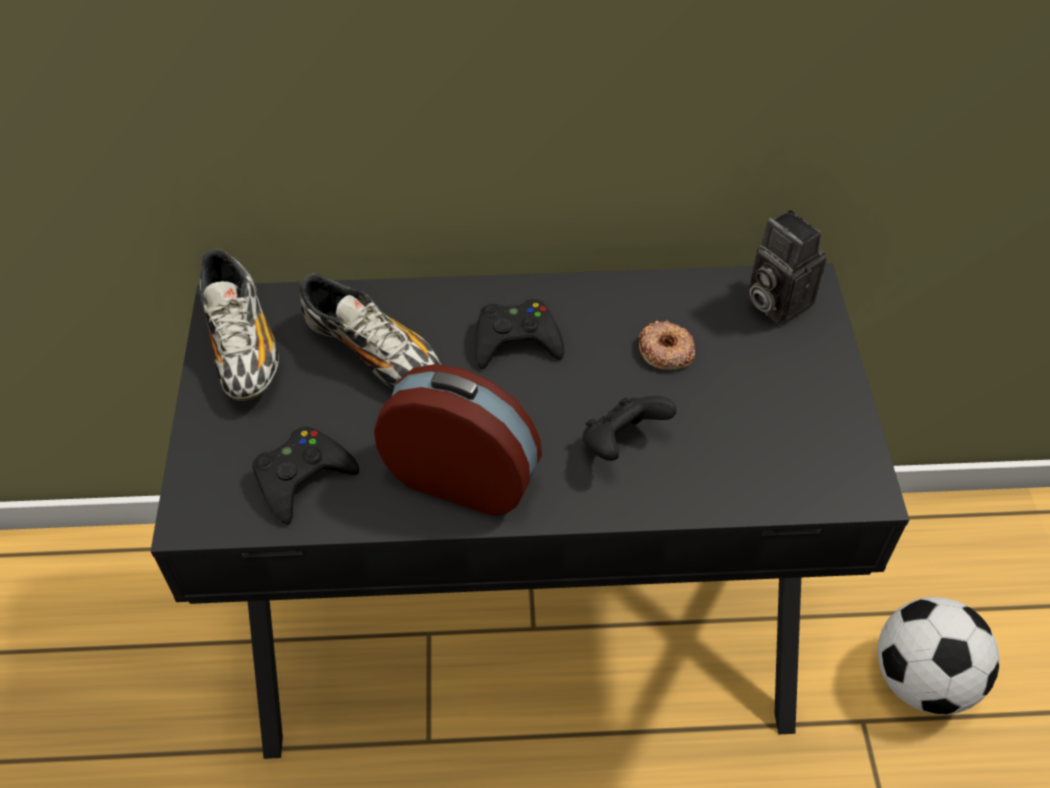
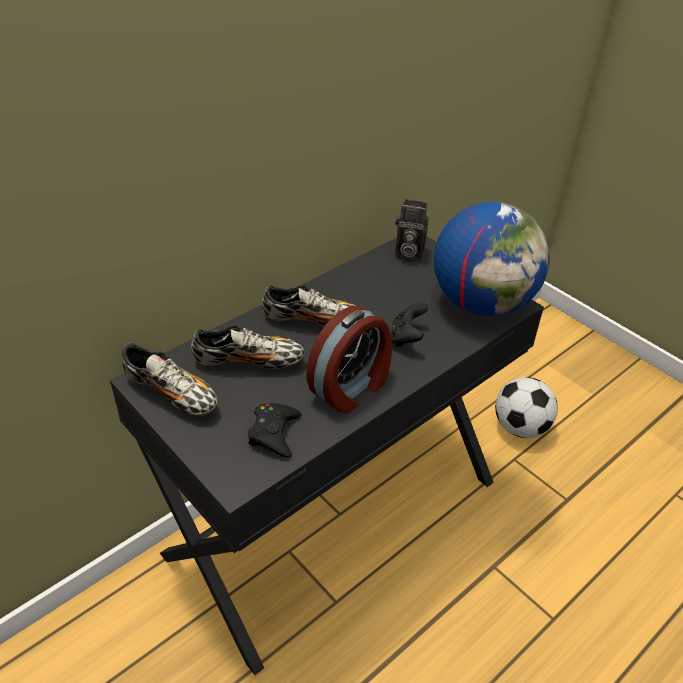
camera: 40 degrees left, 10 degrees down
alarm clock [374,364,542,516] -> alarm clock turned 150 degrees clockwise [306,306,392,414]
black game controller [475,299,564,369] -> shoe [262,285,355,327]
donut [639,320,695,370] -> none
none -> globe [434,202,550,316]

